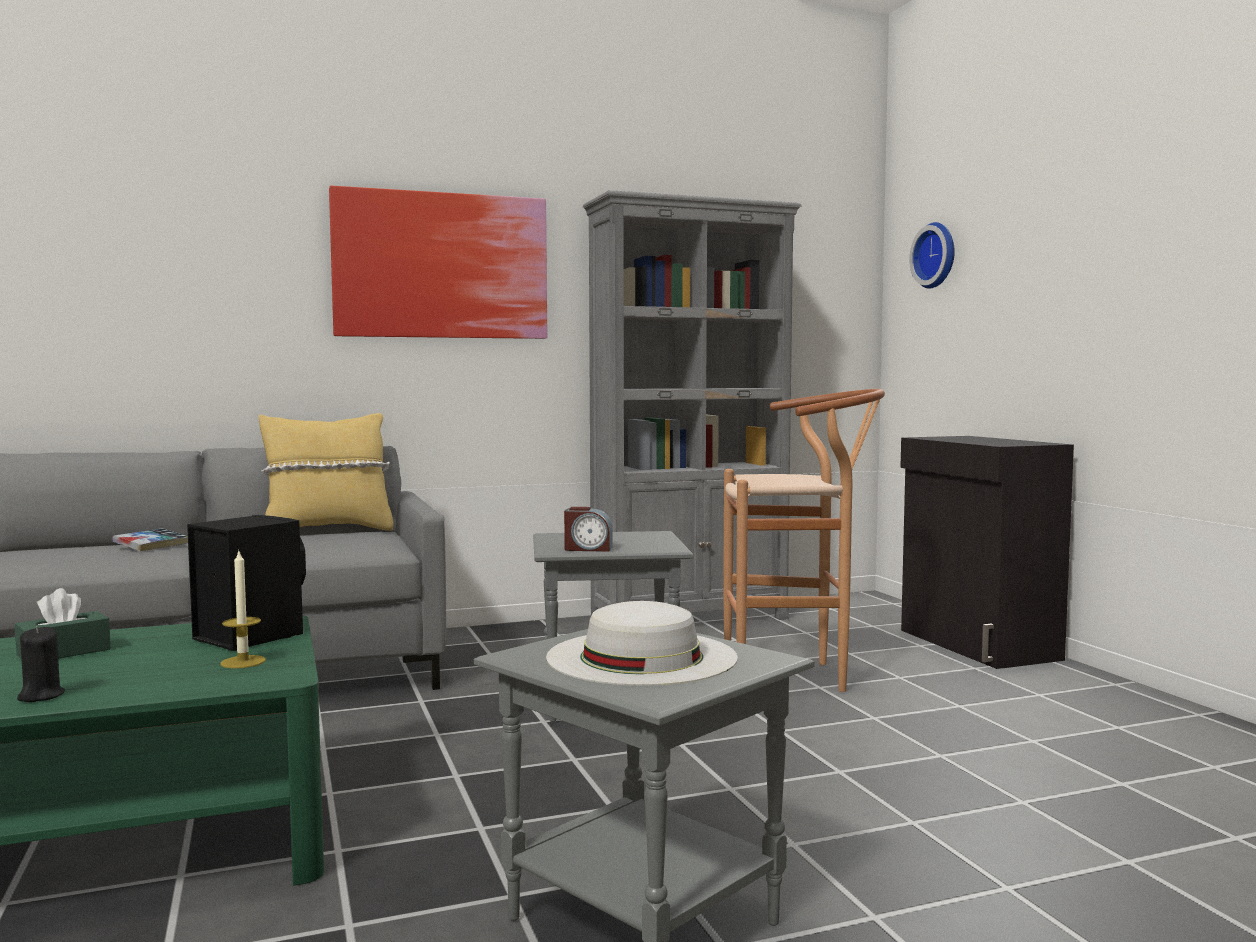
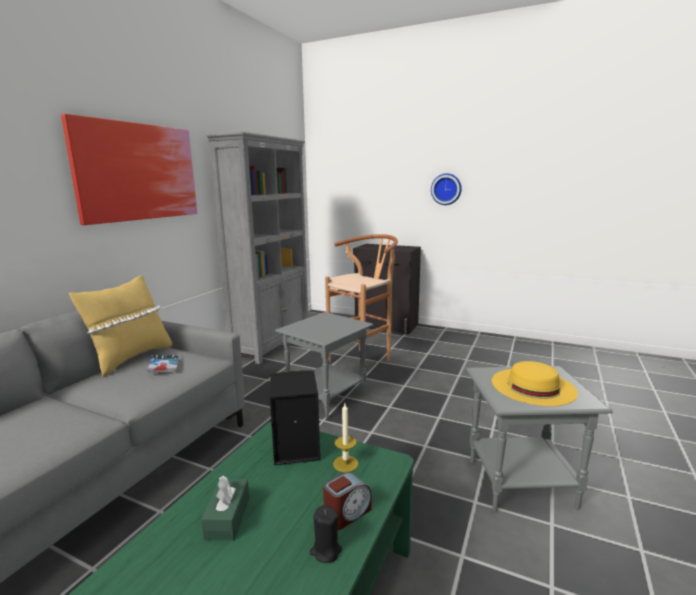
camera: 45 degrees left, 10 degrees up
book [112,528,188,552] -> book moved to [147,355,179,372]
white hat [546,601,738,686] -> yellow hat [492,361,578,406]
alarm clock [564,507,612,552] -> alarm clock moved to [323,472,371,530]
wall clock [909,222,955,289] -> wall clock moved to [431,173,462,205]

